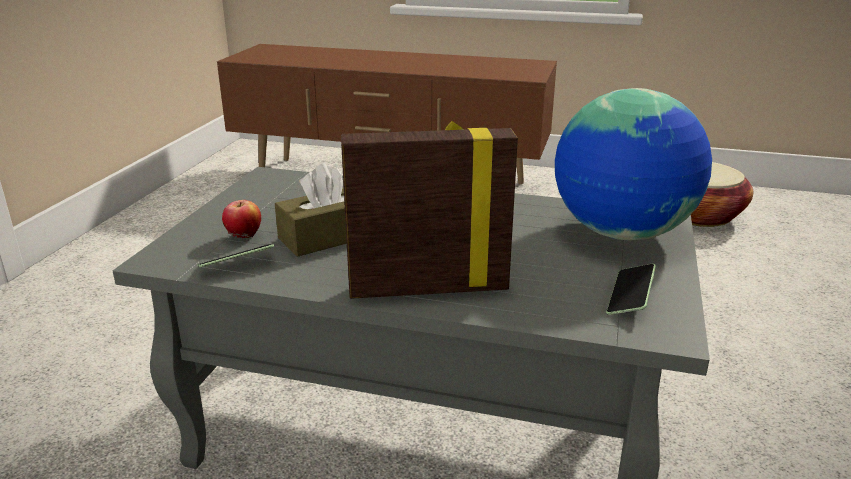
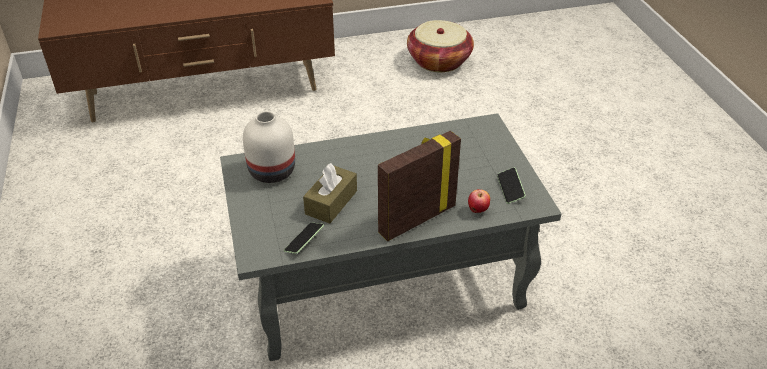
camera: 30 degrees left, 15 degrees up
apple [222,200,261,238] -> apple moved to [468,189,490,213]
globe [555,88,712,240] -> none
none -> white vase [243,111,295,183]

